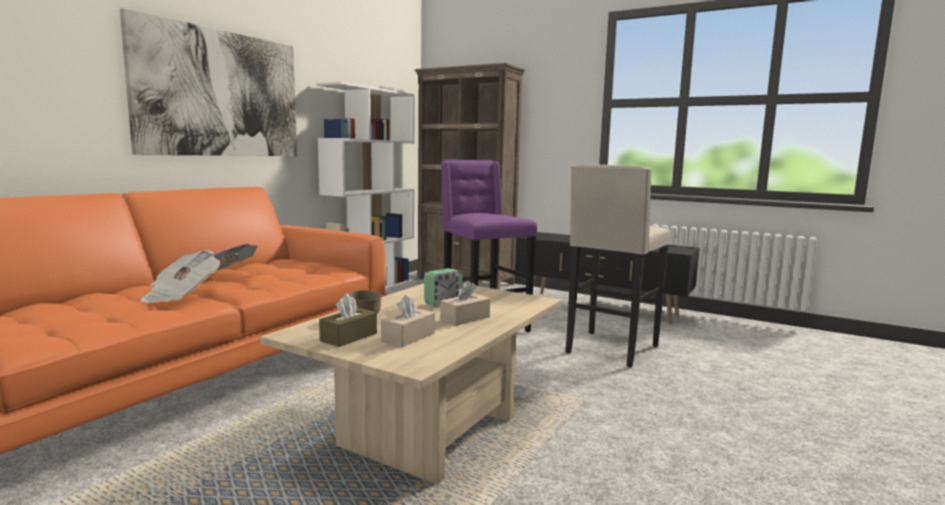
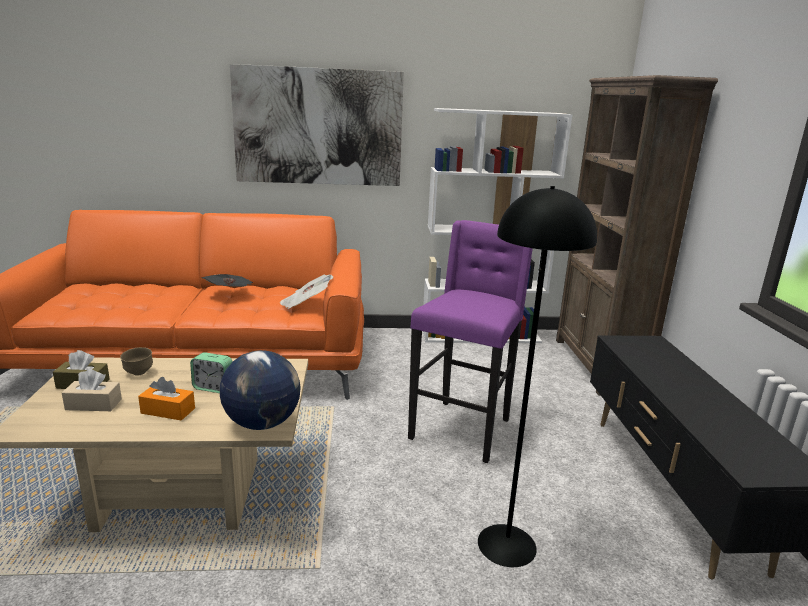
camera: 55 degrees right, 10 degrees up
newspaper [141,250,220,303] -> newspaper moved to [280,275,333,309]
beige tissue box [440,280,490,326] -> orange tissue box [138,377,195,421]
beige stool [565,164,670,368] -> black floor lamp [478,186,597,567]
none -> globe [220,350,301,430]

